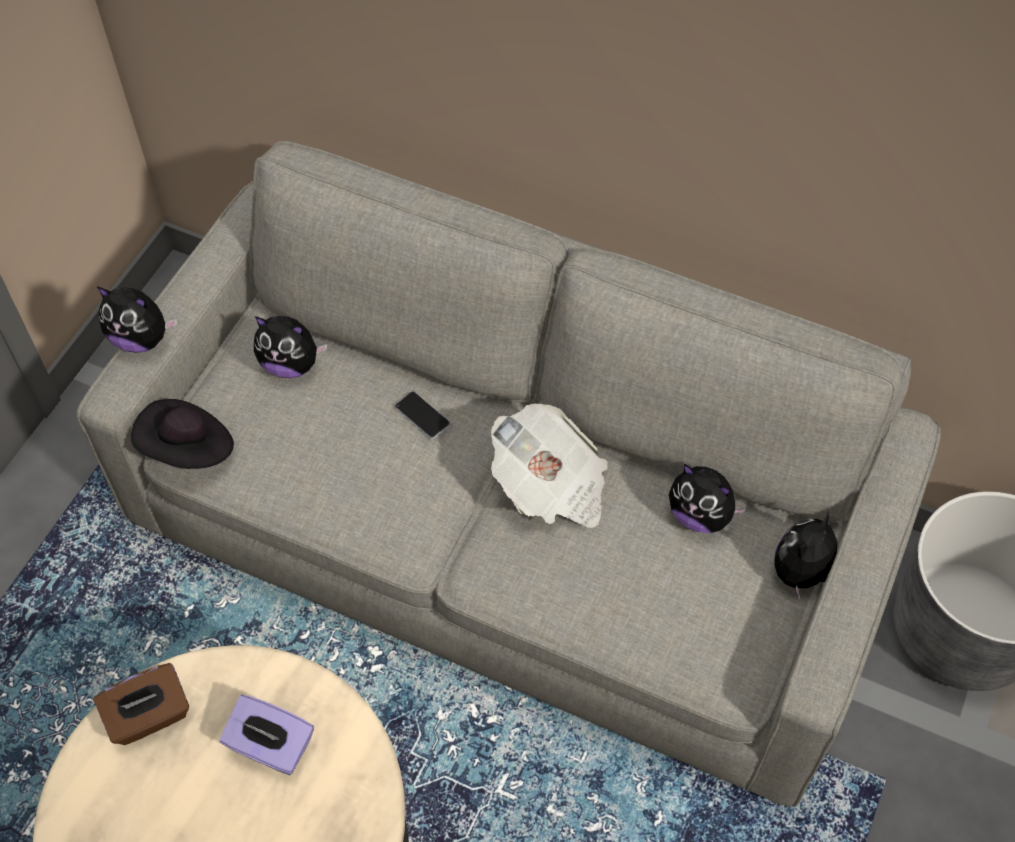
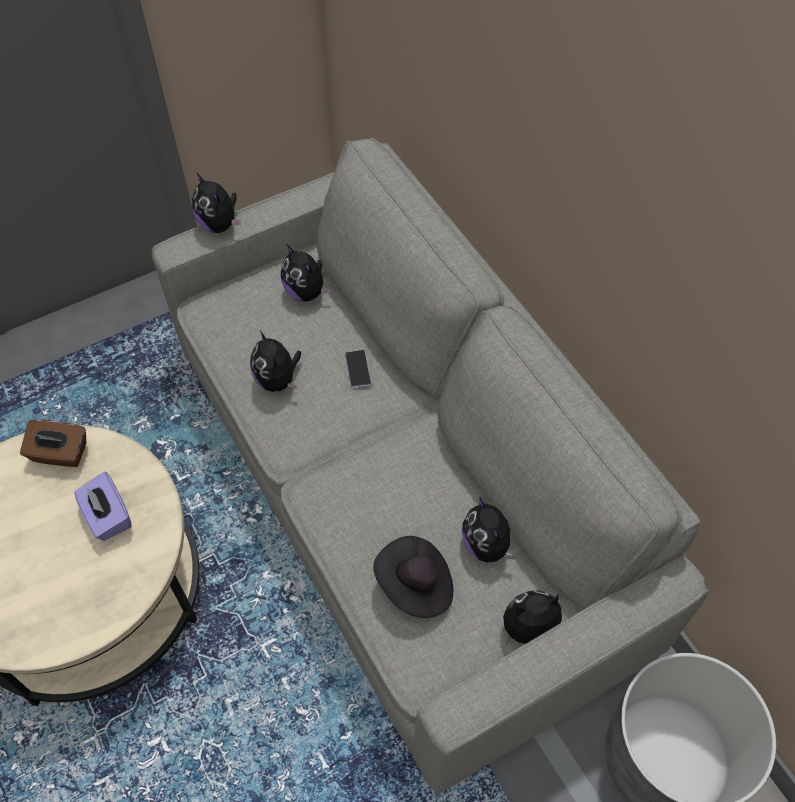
camera: 35 degrees right, 0 degrees up
black hat [131,399,234,469] -> black hat moved to [373,536,453,618]
newspaper [491,404,608,528] -> none
none -> plush toy [250,331,301,392]

